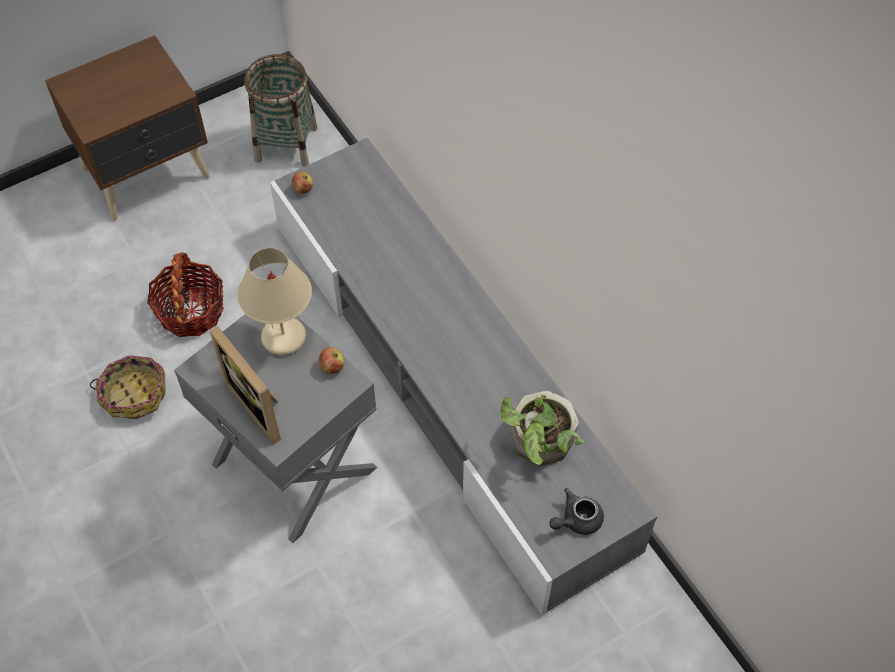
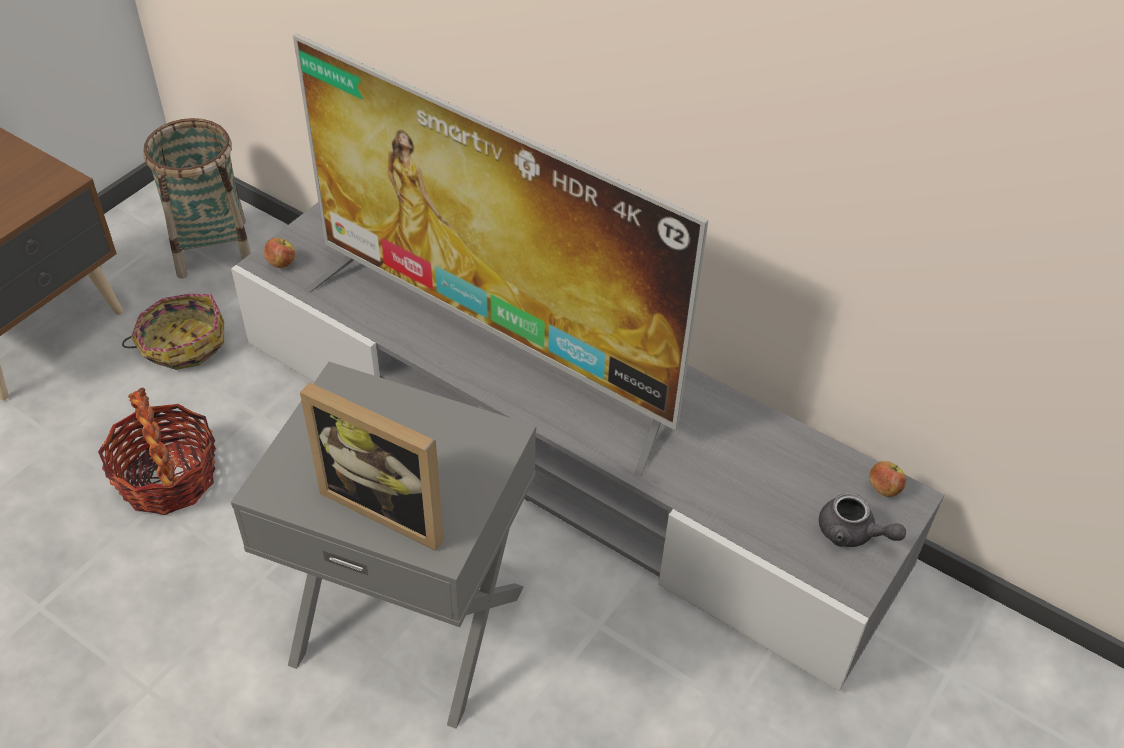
camera: 25 degrees left, 10 degrees down
basket [90,355,165,419] -> basket moved to [122,294,224,370]
beige table lamp [238,248,312,355] -> none
apple [318,347,345,374] -> apple moved to [869,461,906,497]
potted plant [500,391,584,466] -> none
grey teapot [549,488,604,535] -> grey teapot turned 90 degrees counterclockwise [819,493,906,547]
none -> television [293,33,708,477]

